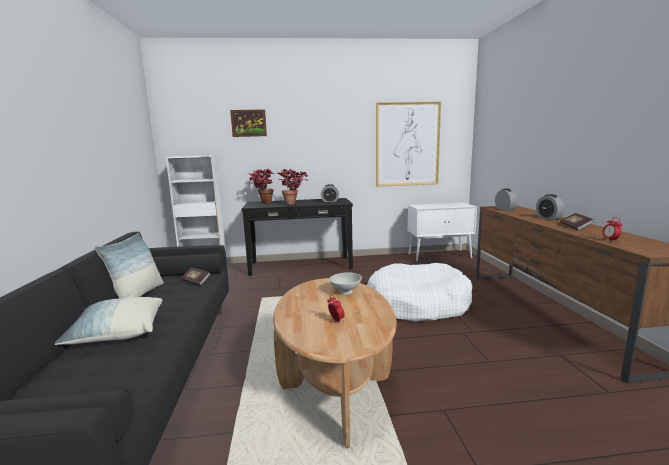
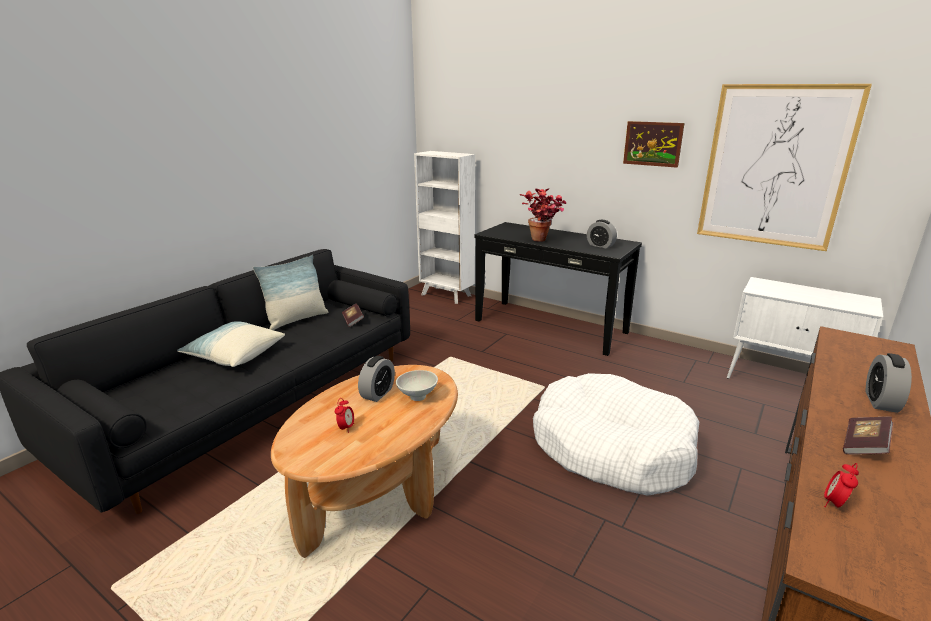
camera: 40 degrees right, 10 degrees up
picture [230,109,267,137] -> picture moved to [623,121,685,168]
potted plant [249,169,274,204] -> none
alarm clock [495,189,517,211] -> alarm clock moved to [358,356,395,402]

